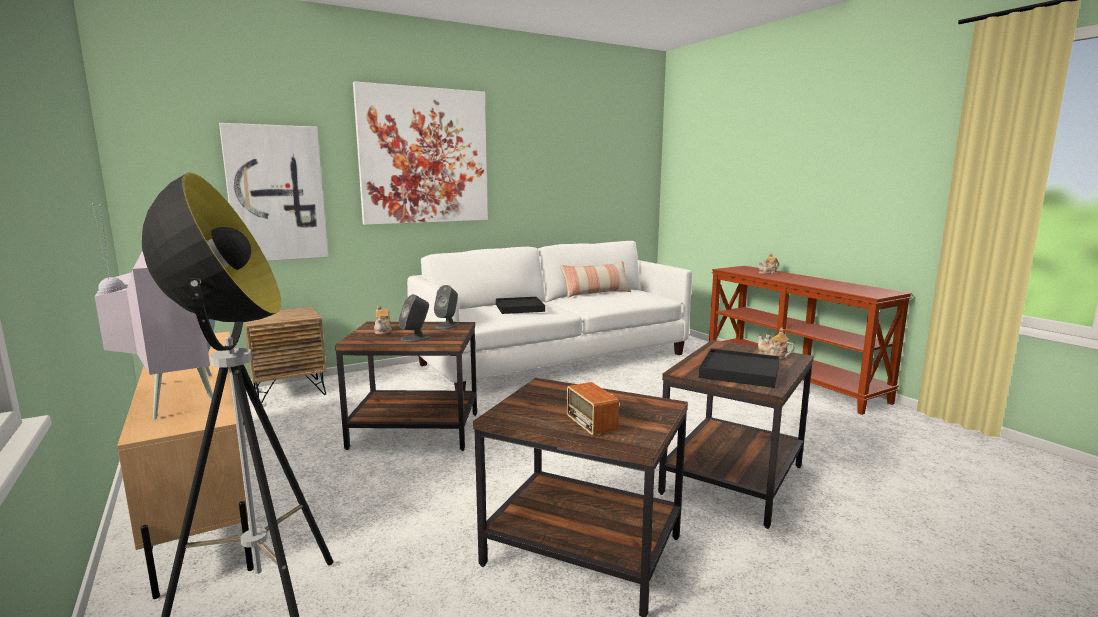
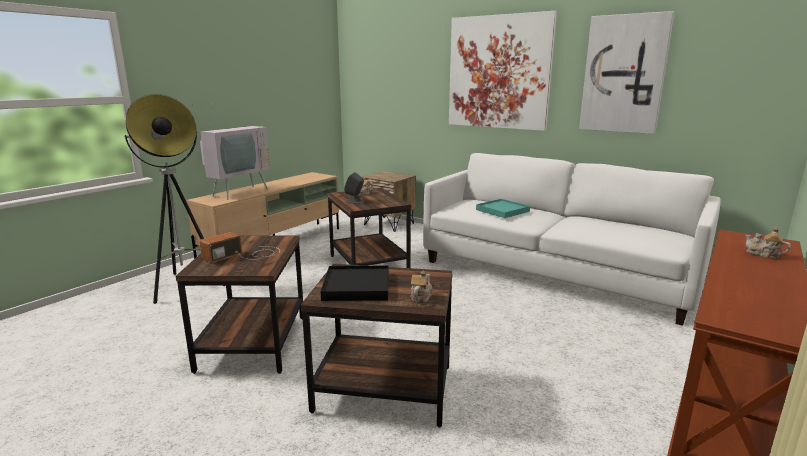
camera: 65 degrees right, 5 degrees up
picture [219,123,329,261] -> picture moved to [579,11,674,134]
grey speaker [434,285,460,329] -> none
black tray [496,297,545,314] -> turquoise tray [476,199,530,218]
pillow [560,261,631,298] -> none

